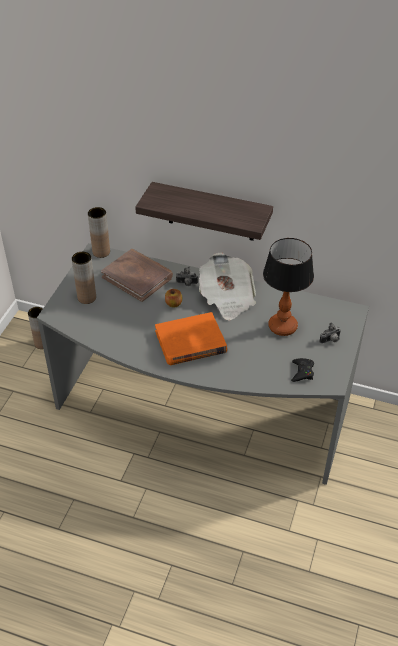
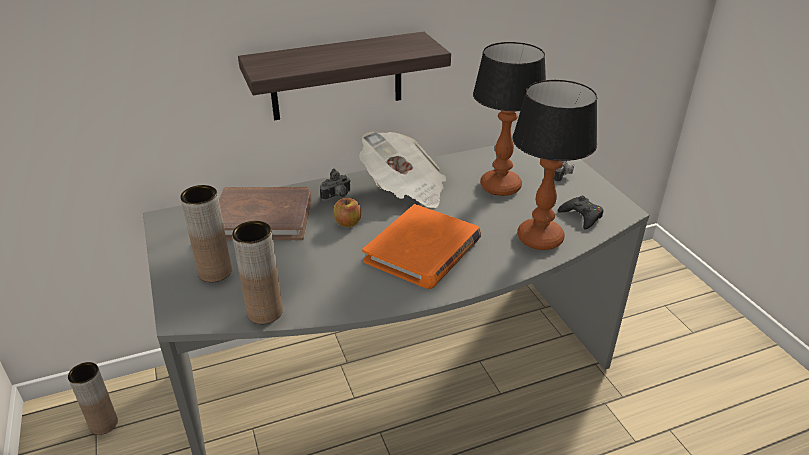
camera: 40 degrees left, 10 degrees down
brown vase [88,207,110,258] -> brown vase moved to [232,221,283,324]
none -> table lamp [513,80,597,250]

